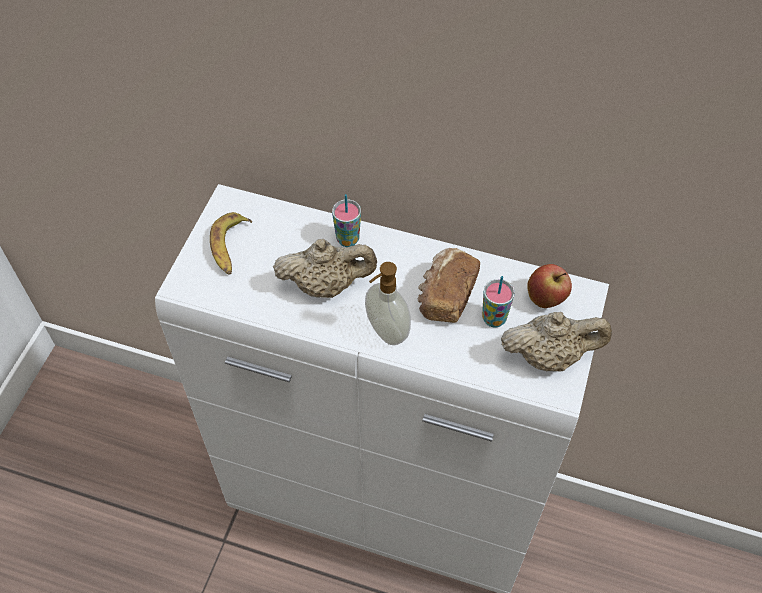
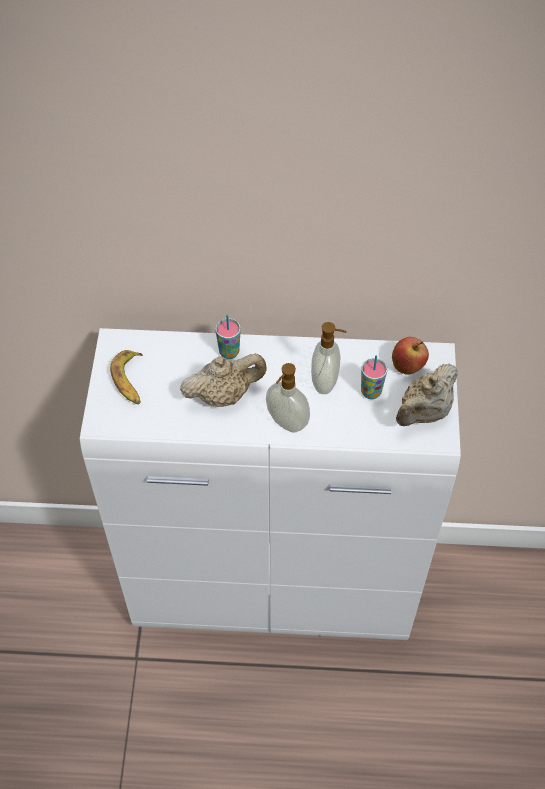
camera: 15 degrees left, 0 degrees up
bread [418,248,480,323] -> soap dispenser [311,322,346,394]
beige teapot [501,312,612,372] -> beige teapot turned 150 degrees clockwise [396,364,458,426]

